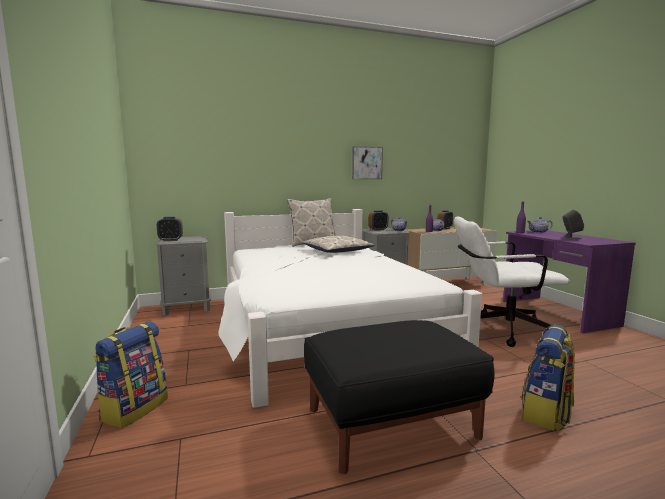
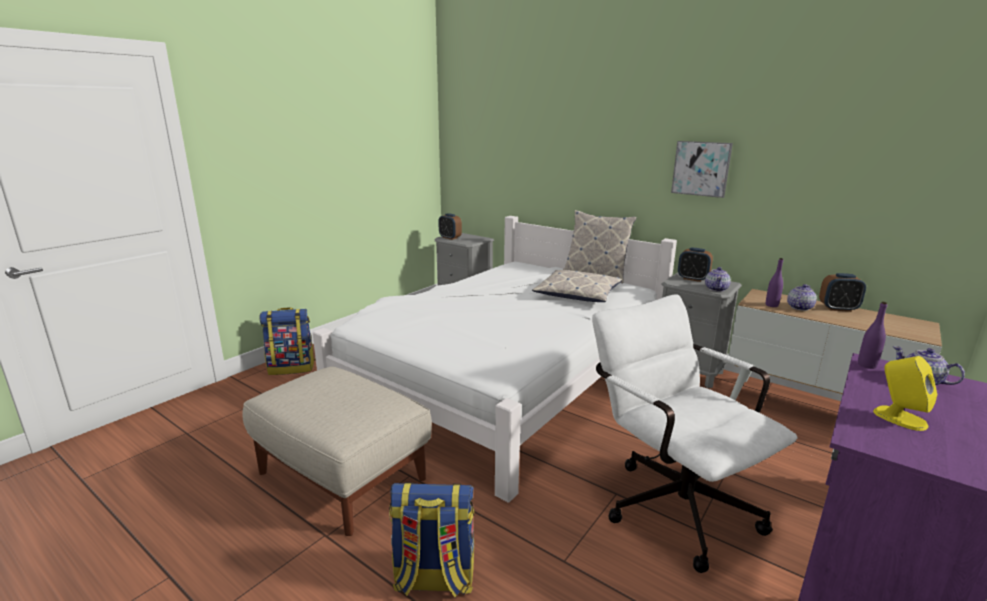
camera: 55 degrees right, 10 degrees up
black ottoman [304,320,494,474] -> beige ottoman [243,366,432,536]
grey speaker [561,210,584,239] -> yellow speaker [873,356,937,431]

